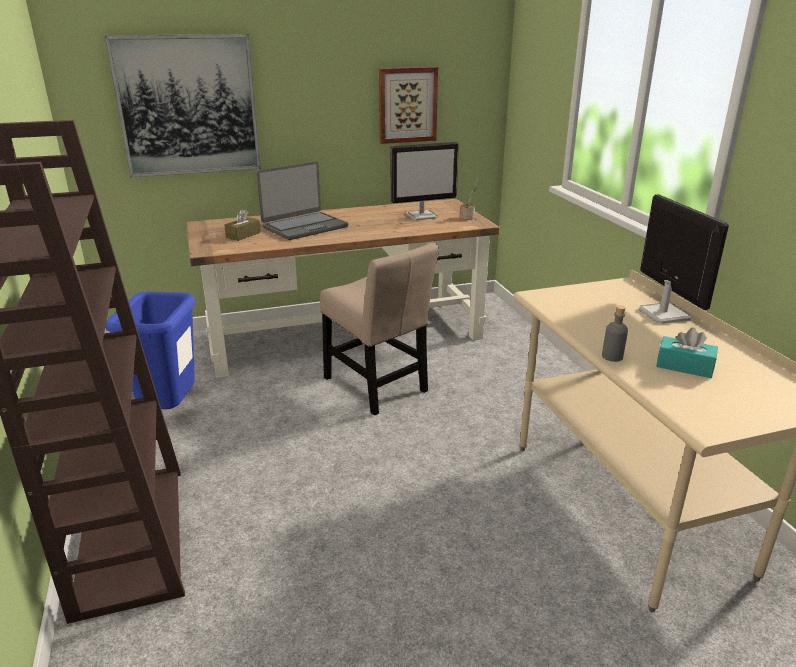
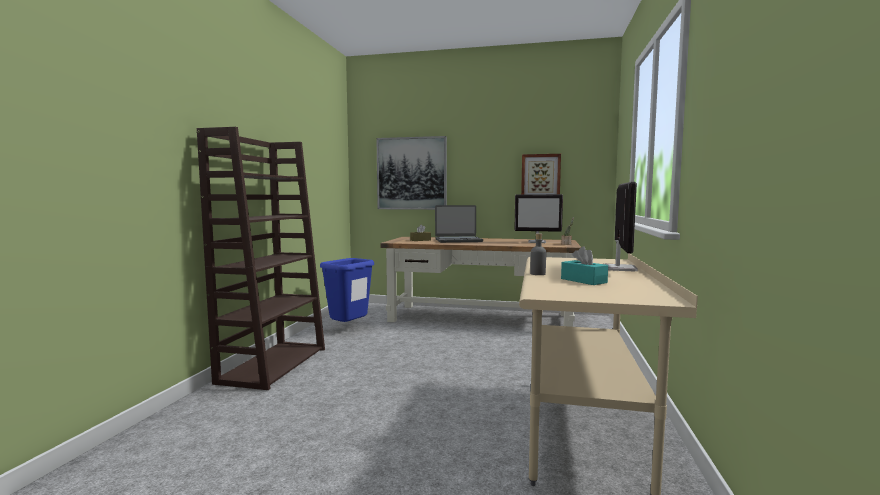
camera: 30 degrees right, 20 degrees down
beige chair [320,243,439,415] -> none

